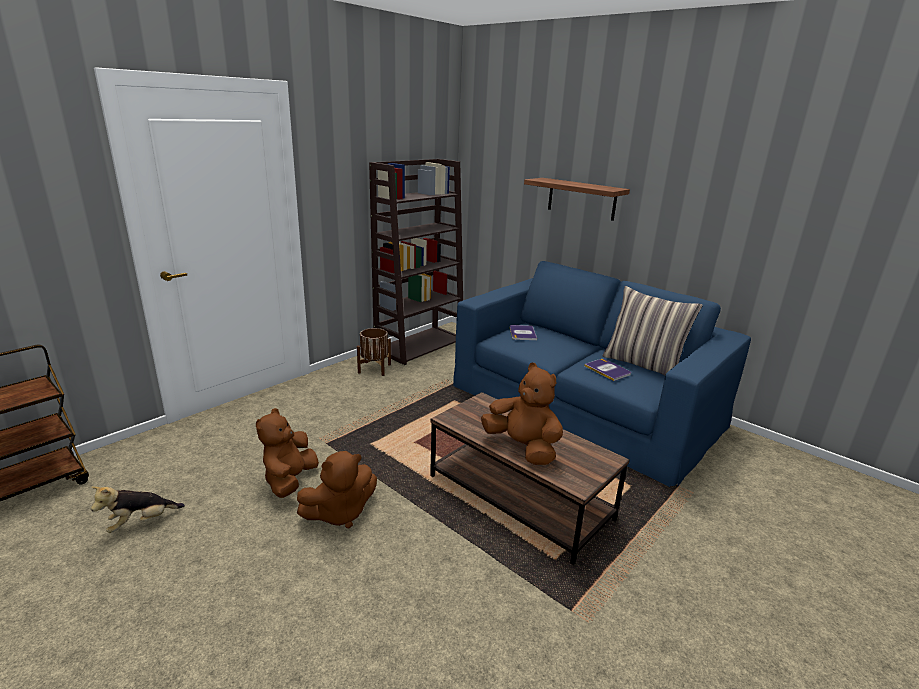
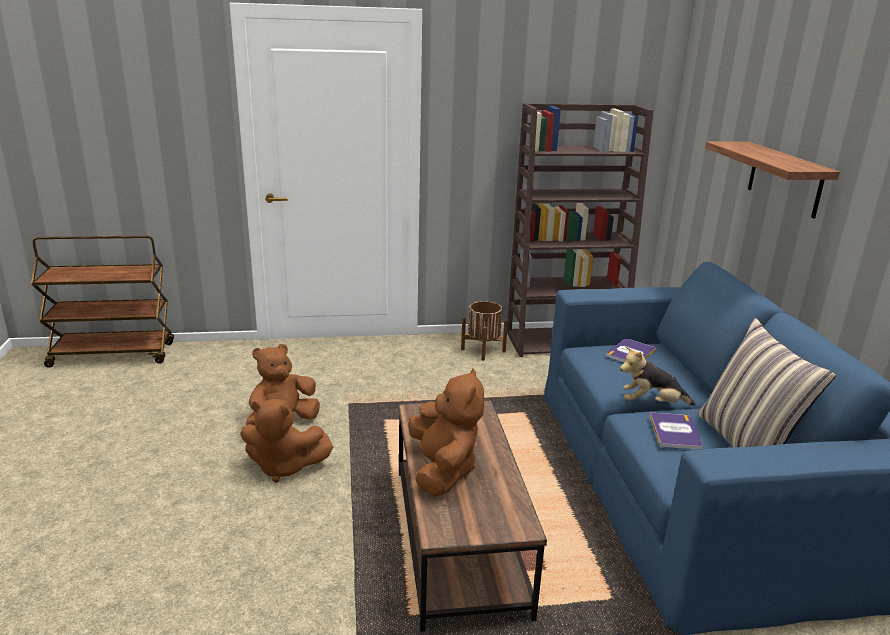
camera: 40 degrees right, 0 degrees up
plush toy [91,486,185,533] -> plush toy moved to [620,347,696,406]

